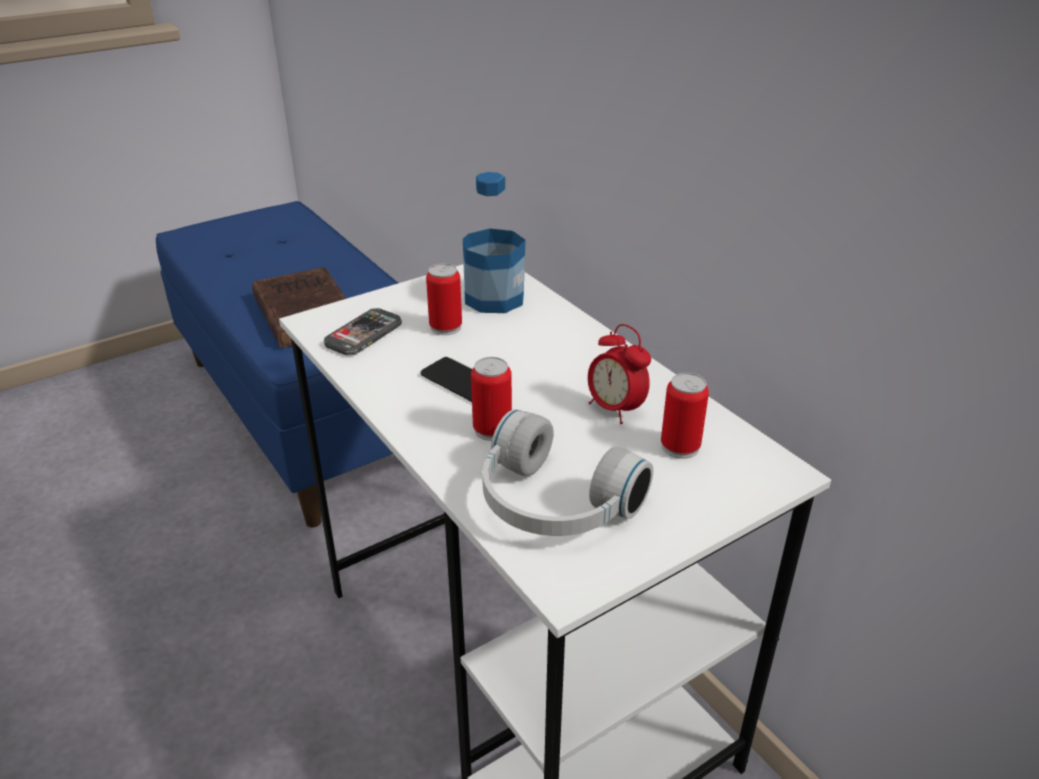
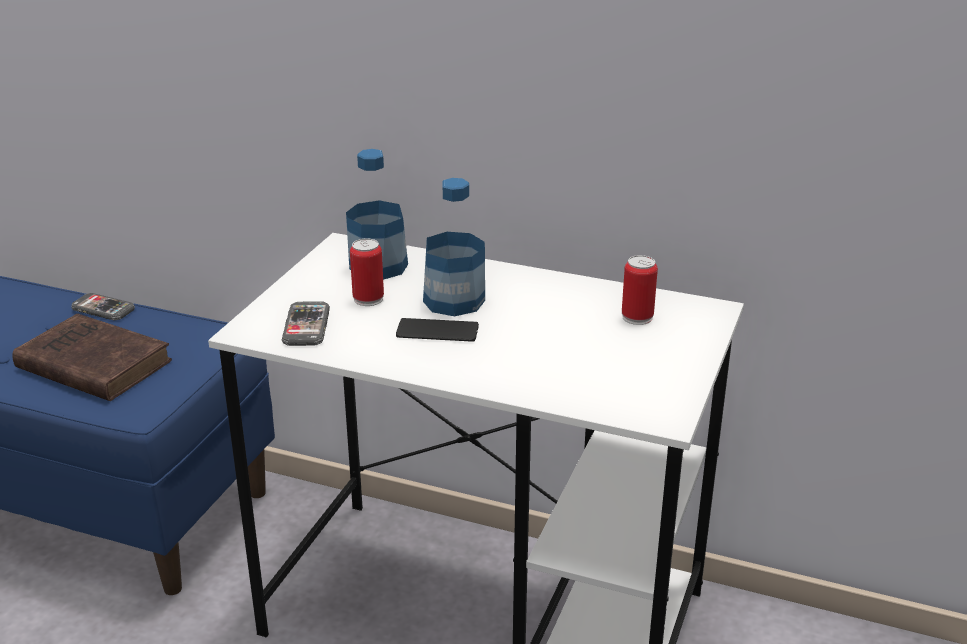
camera: 35 degrees left, 5 degrees down
can [471,357,512,441] -> none
white headphones [482,409,653,536] -> none
alarm clock [588,324,651,424] -> none
none -> phone [71,293,135,320]
none -> bottle [423,178,485,316]

